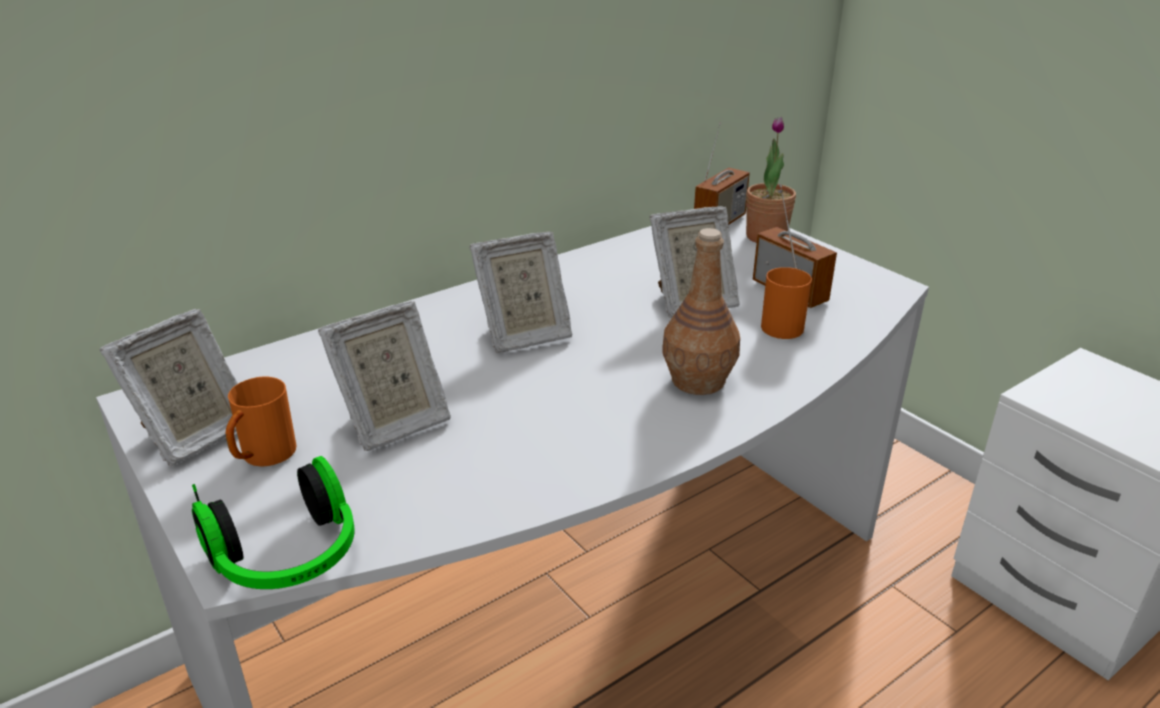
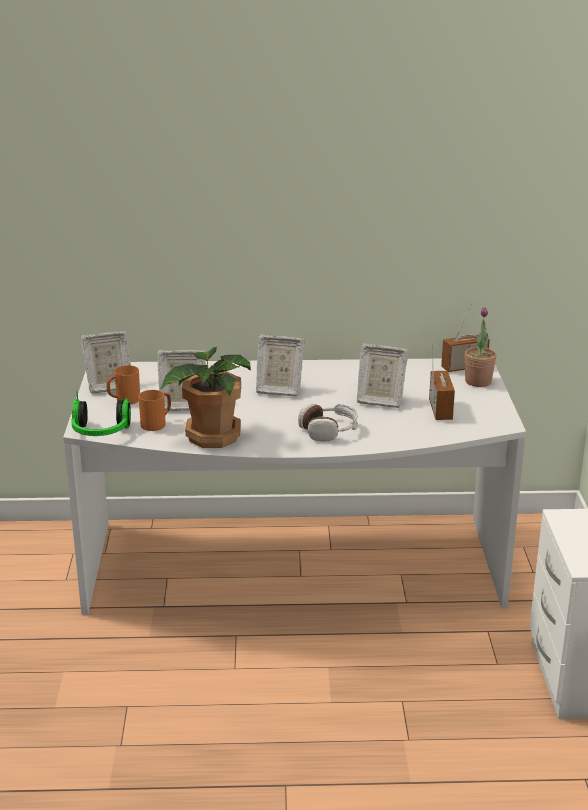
camera: 35 degrees right, 5 degrees down
brown bottle [663,228,740,395] -> headphones [298,403,358,442]
orange mug [761,267,812,339] -> orange mug moved to [138,390,171,431]
none -> potted plant [160,347,251,448]

